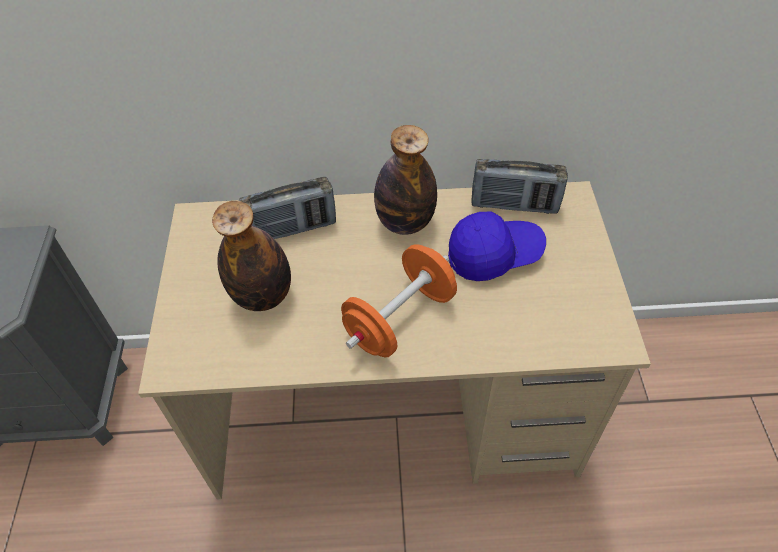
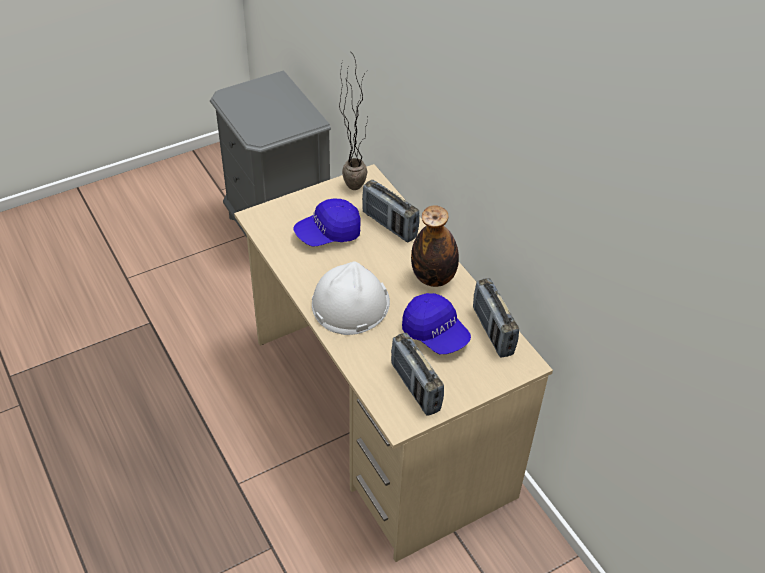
camera: 60 degrees right, 5 degrees down
bottle [212,201,291,311] -> blue cap [293,198,361,247]
orange dumbbell [341,244,457,357] -> white hard hat [312,261,390,335]
none -> potted plant [339,55,368,190]
none -> radio [391,333,444,416]

